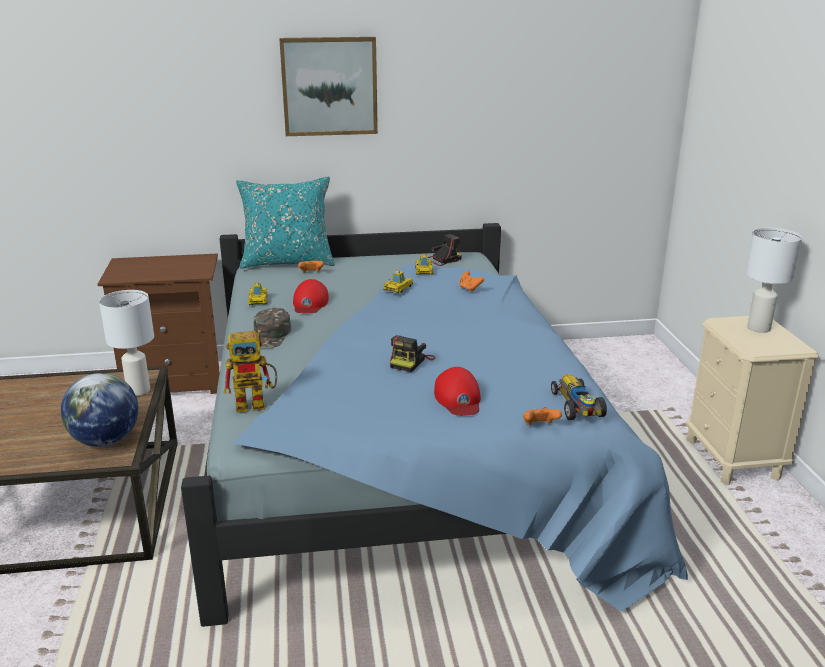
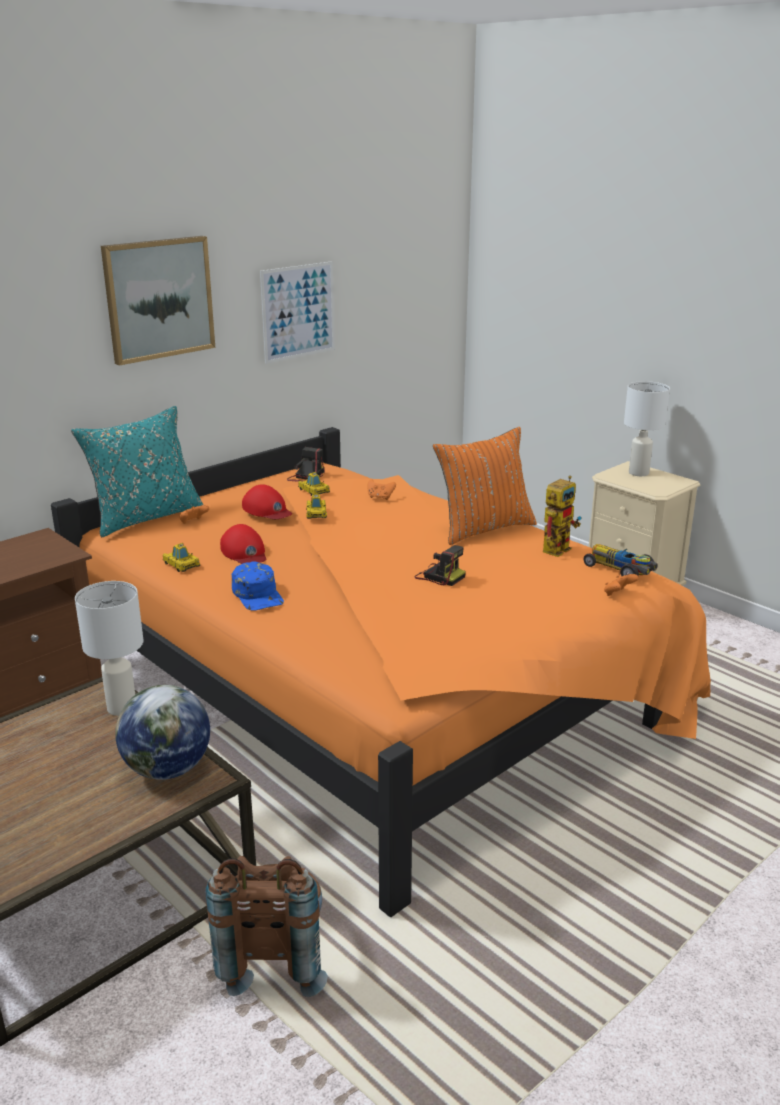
camera: 35 degrees left, 0 degrees up
blue bed [181,223,688,627] -> orange bed [51,427,711,917]
toy robot [224,330,277,413] -> toy robot moved to [543,476,581,557]
green cap [254,308,291,347] -> blue cap [232,562,284,611]
camera [390,335,435,372] -> camera turned 45 degrees counterclockwise [415,545,466,586]
red cap [434,367,481,416] -> red cap moved to [242,484,292,519]
none -> brown backpack [206,856,328,997]
none -> picture [260,261,335,364]
none -> orange pillow [433,427,537,545]

